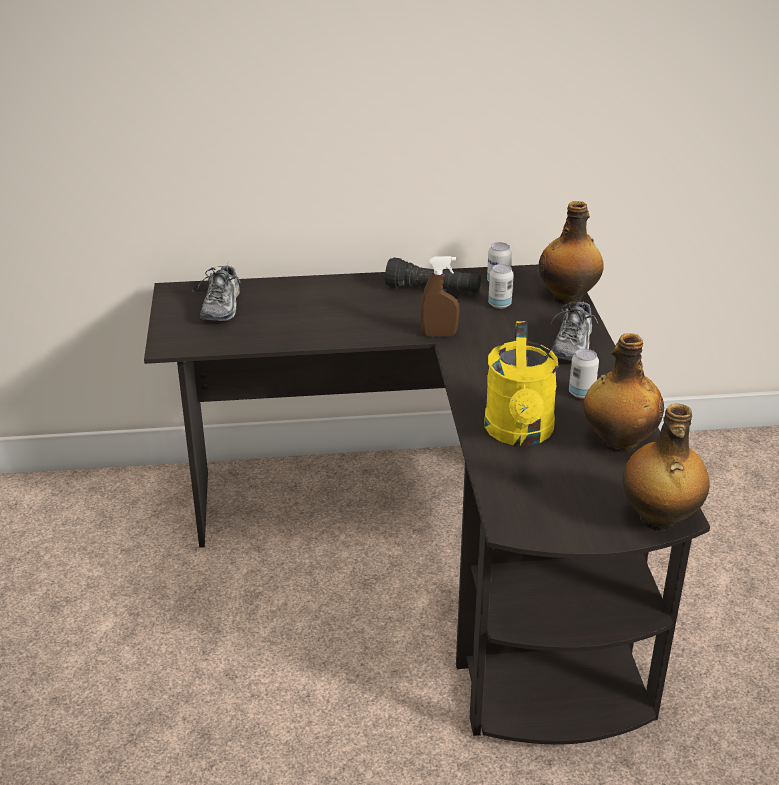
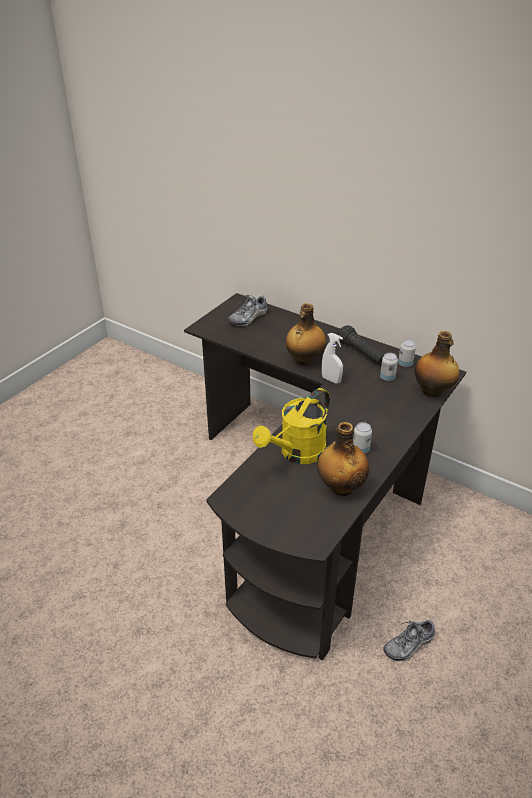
camera: 40 degrees right, 5 degrees up
brown spray bottle [420,256,459,336] -> white spray bottle [322,333,343,384]
shoe [551,298,598,361] -> shoe moved to [383,620,435,661]
bottle [622,404,710,531] -> bottle moved to [286,303,326,365]

